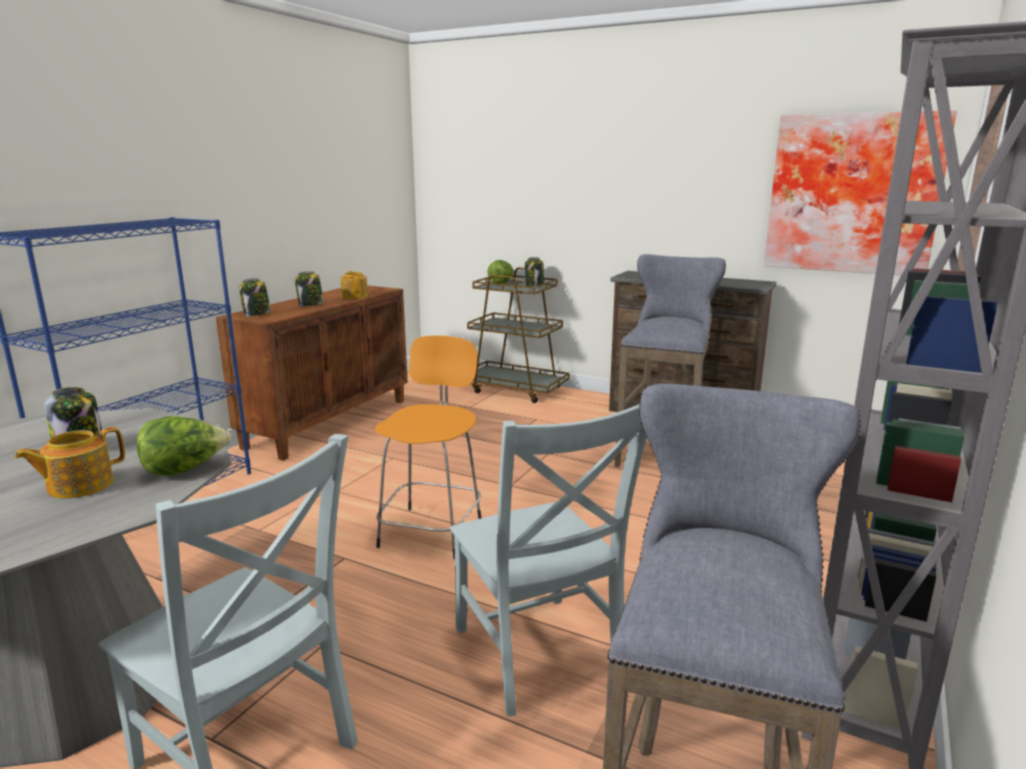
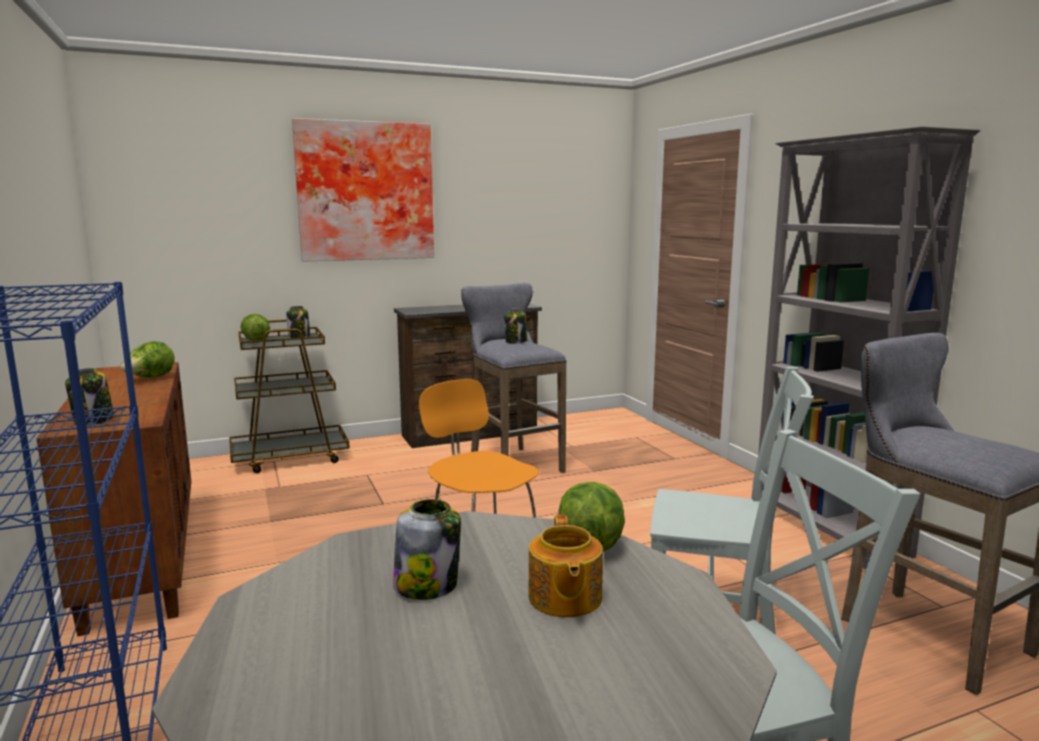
camera: 50 degrees left, 5 degrees down
jar [295,271,324,306] -> jar moved to [504,309,527,344]
teapot [341,271,368,299] -> lettuce [121,341,175,378]
picture [764,110,957,275] -> picture moved to [292,118,434,262]

